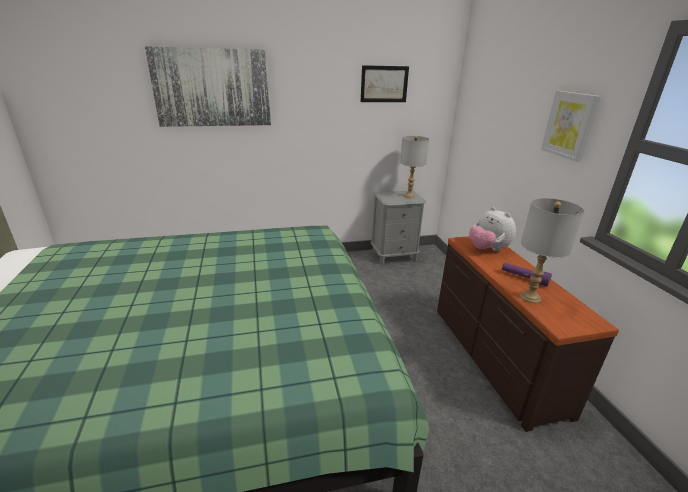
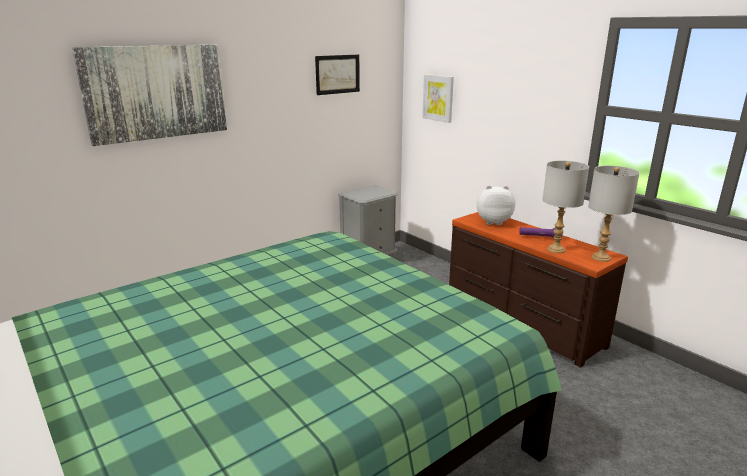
camera: 25 degrees left, 5 degrees down
grey table lamp [400,136,429,198] -> grey table lamp moved to [588,166,640,262]
plush toy [469,207,516,251] -> plush toy turned 150 degrees clockwise [477,185,515,225]
picture [541,91,601,162] -> picture moved to [422,74,454,123]

